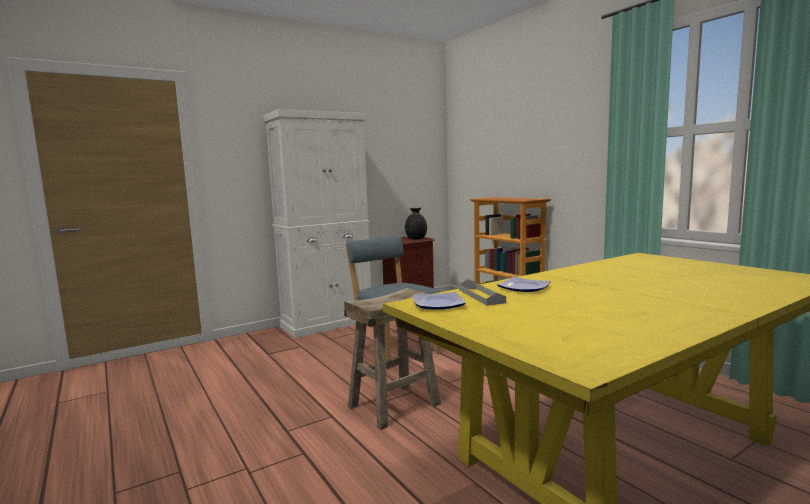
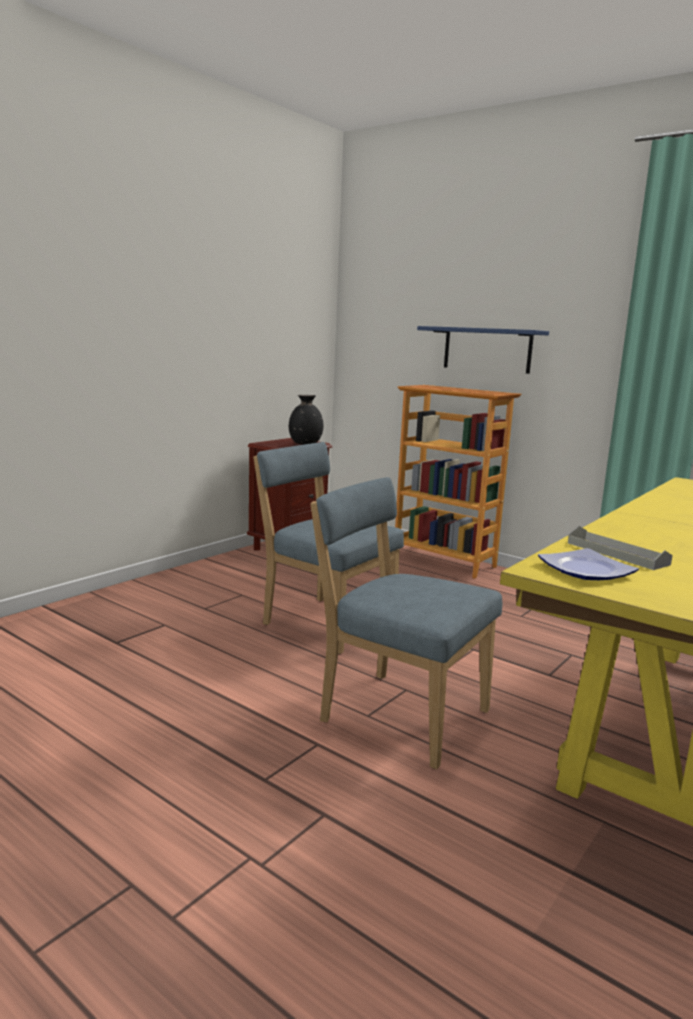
camera: 20 degrees left, 5 degrees up
white cabinet [263,109,371,338] -> none
beige stool [344,288,441,430] -> blue chair [310,477,502,769]
plate [497,277,551,292] -> none
none -> blue shelf [417,326,549,374]

